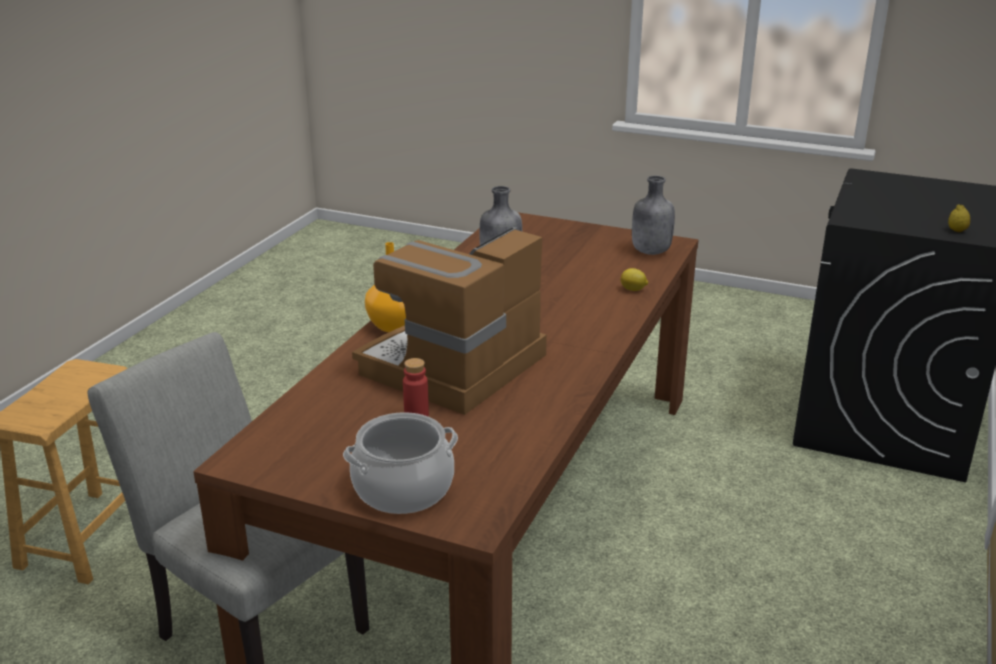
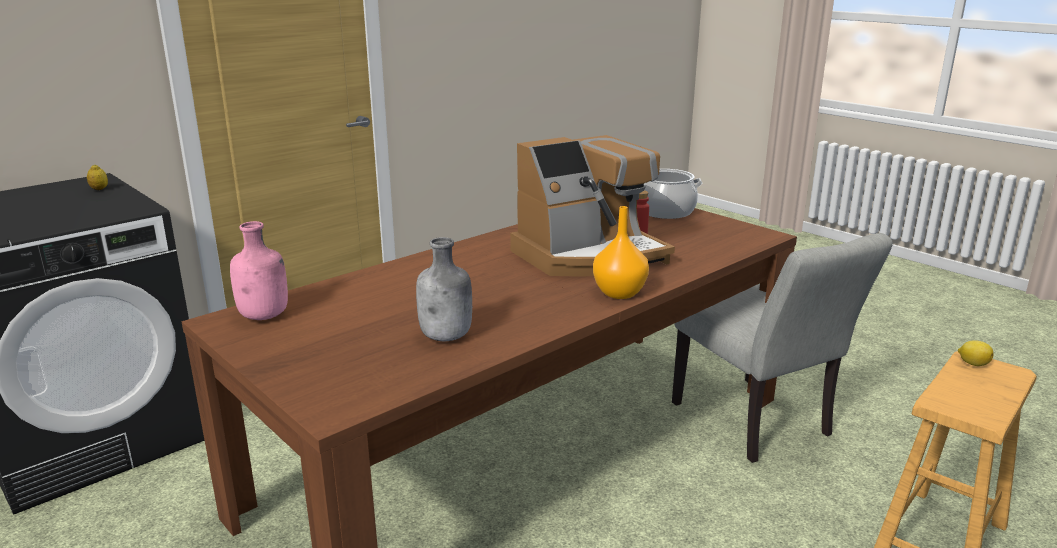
camera: 155 degrees left, 5 degrees down
lemon [620,268,648,291] -> lemon moved to [958,340,994,366]
grey bottle [632,176,675,255] -> pink bottle [230,221,288,320]

